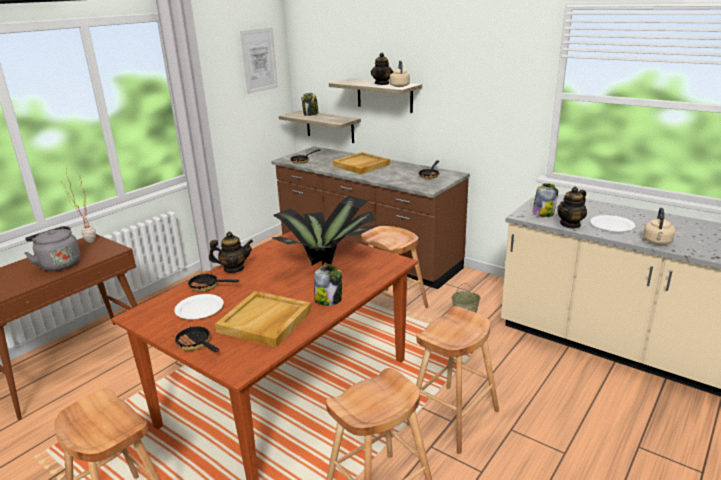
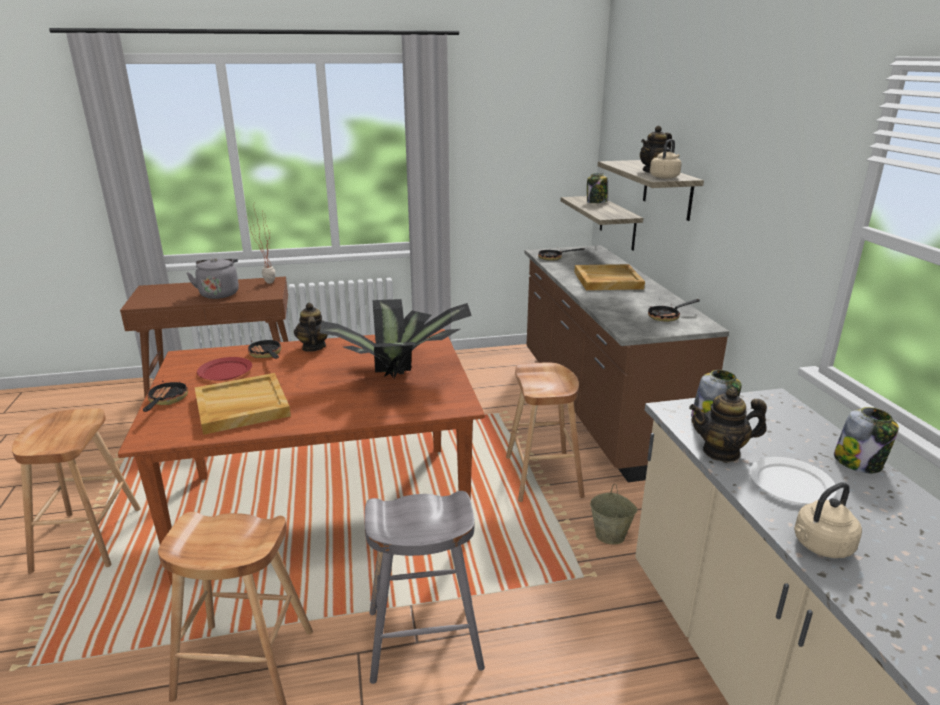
camera: 40 degrees right, 0 degrees up
white plate [174,294,224,319] -> red plate [197,357,252,381]
teapot [209,232,253,273] -> teapot turned 135 degrees counterclockwise [294,303,328,352]
picture [240,27,278,94] -> none
jar [314,265,342,306] -> jar moved to [834,407,899,473]
brown stool [407,306,499,454] -> grey stool [365,491,485,684]

